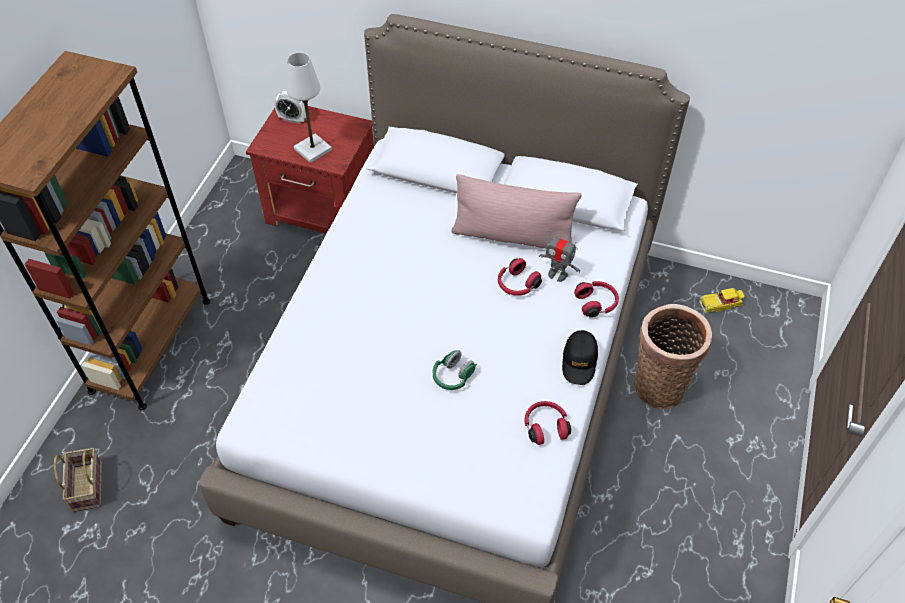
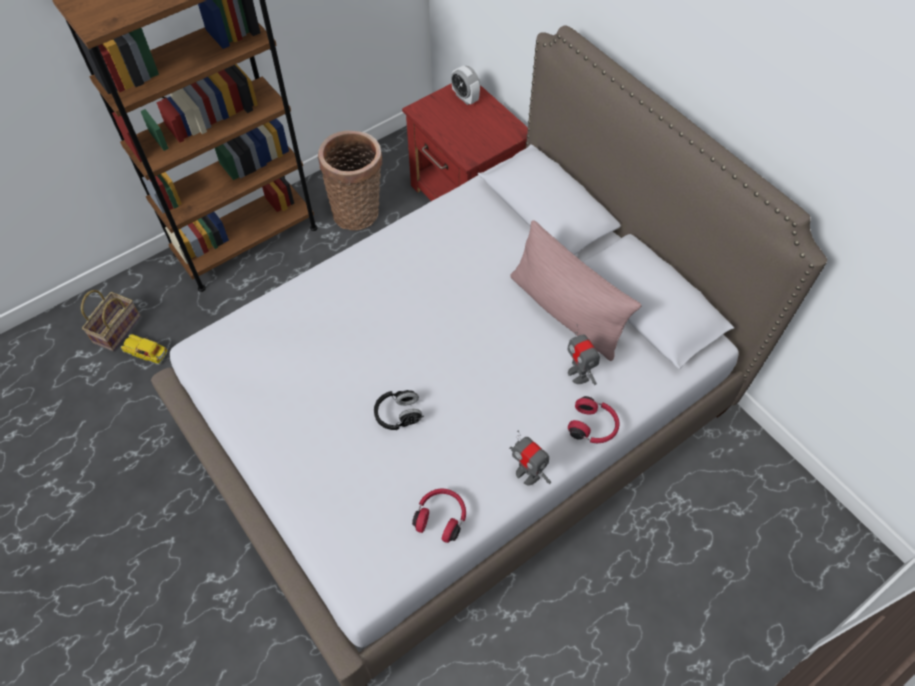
camera: 35 degrees right, 5 degrees up
white table lamp [286,52,332,163] -> none
green headphones [433,350,477,390] -> black headphones [374,390,424,430]
red headphones [498,258,542,296] -> none
black cap [562,330,598,385] -> toy robot [509,430,552,485]
basket [634,304,712,409] -> basket moved to [318,130,382,231]
toy car [699,288,744,314] -> toy car moved to [120,334,168,364]

